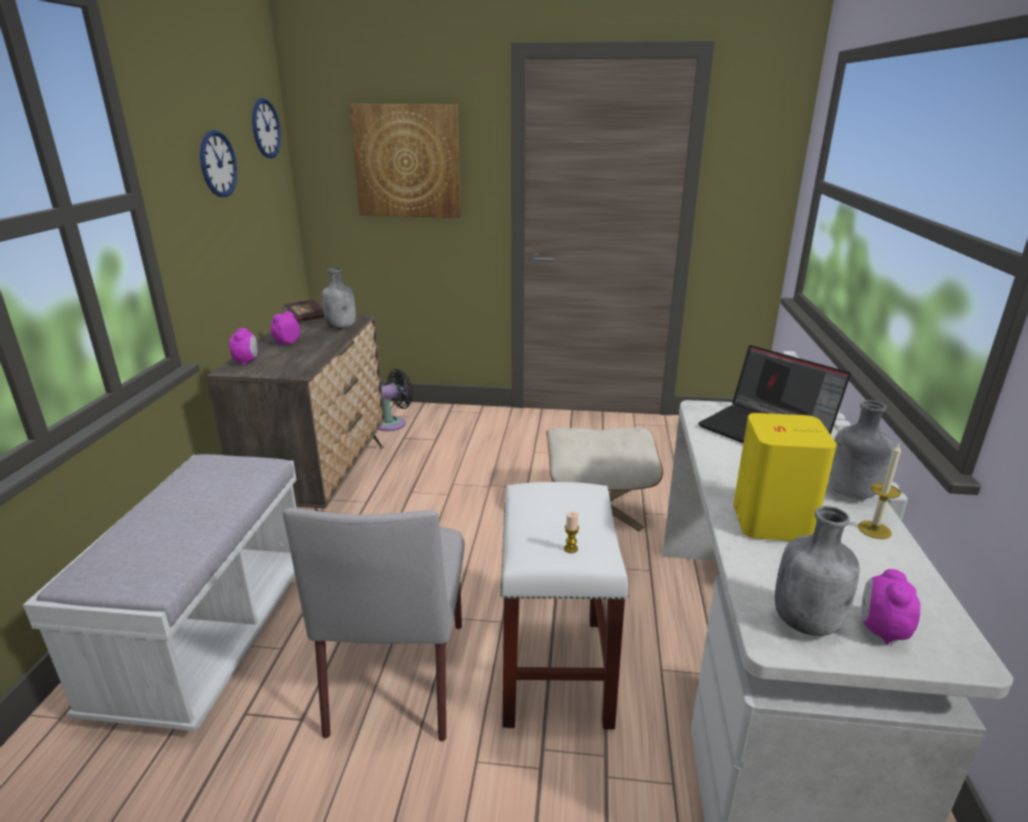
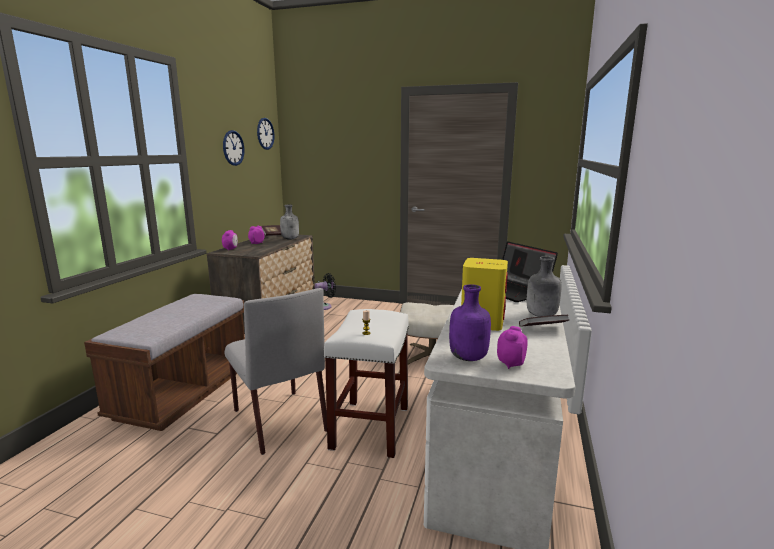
camera: 10 degrees right, 10 degrees down
white bench [23,454,297,731] -> brown bench [84,294,245,431]
grey chair [282,508,465,741] -> grey chair turned 45 degrees counterclockwise [224,288,327,455]
picture [349,104,461,218] -> none
grey bottle [775,506,860,636] -> purple bottle [449,284,491,361]
candle [858,442,901,539] -> book [519,315,569,327]

